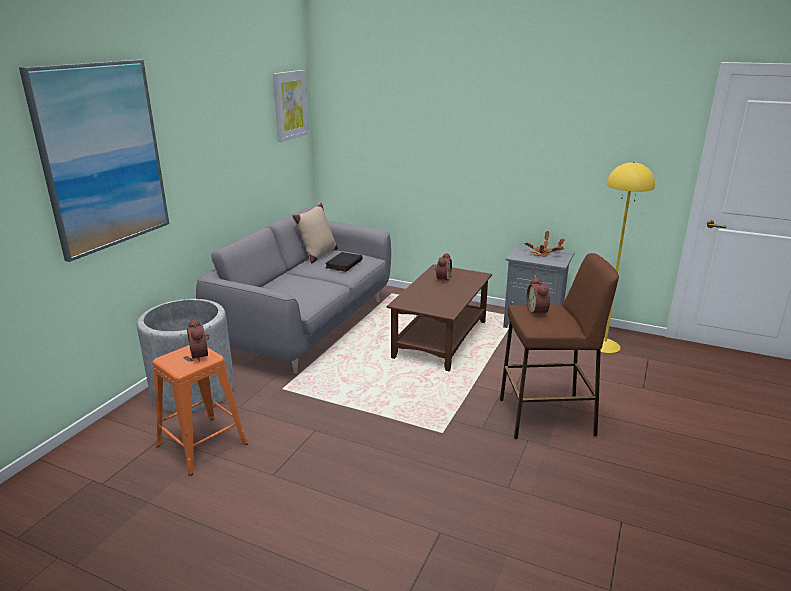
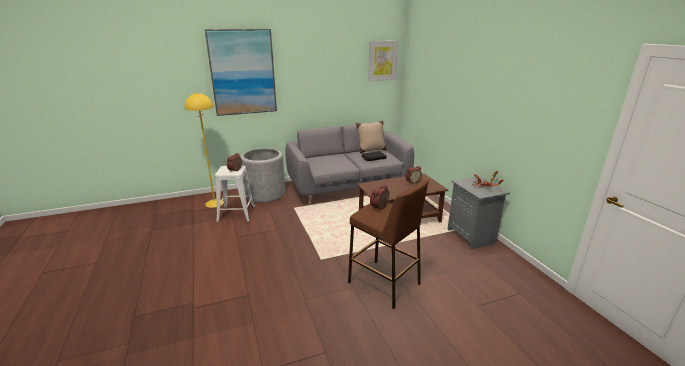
camera: 45 degrees right, 0 degrees up
orange stool [152,345,248,476] -> white stool [215,166,255,223]
yellow floor lamp [601,161,655,353] -> yellow floor lamp moved to [185,93,224,208]

